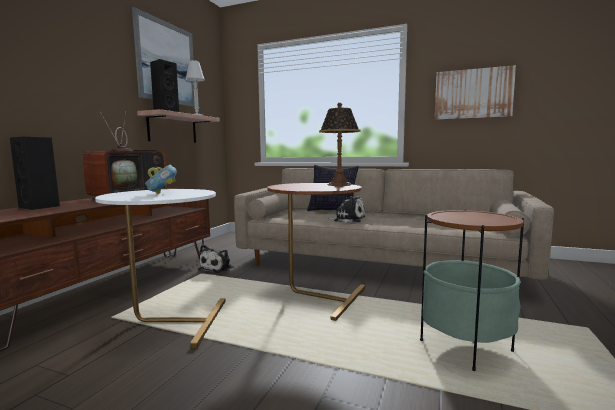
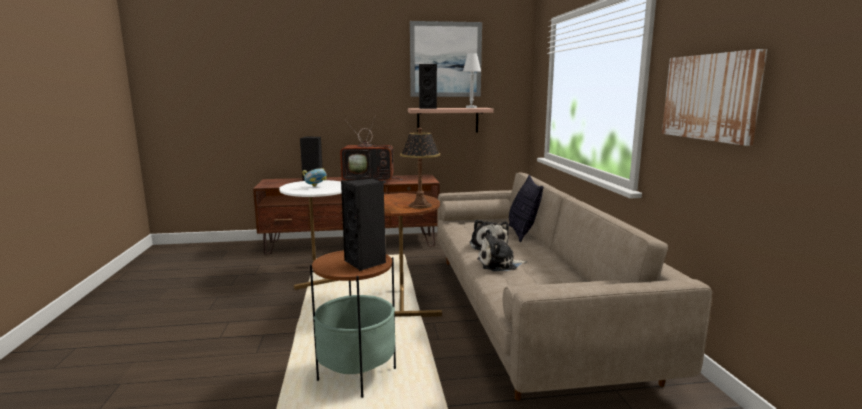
camera: 60 degrees right, 5 degrees up
plush toy [198,245,234,273] -> plush toy moved to [477,229,527,271]
none -> black speaker [341,178,386,271]

